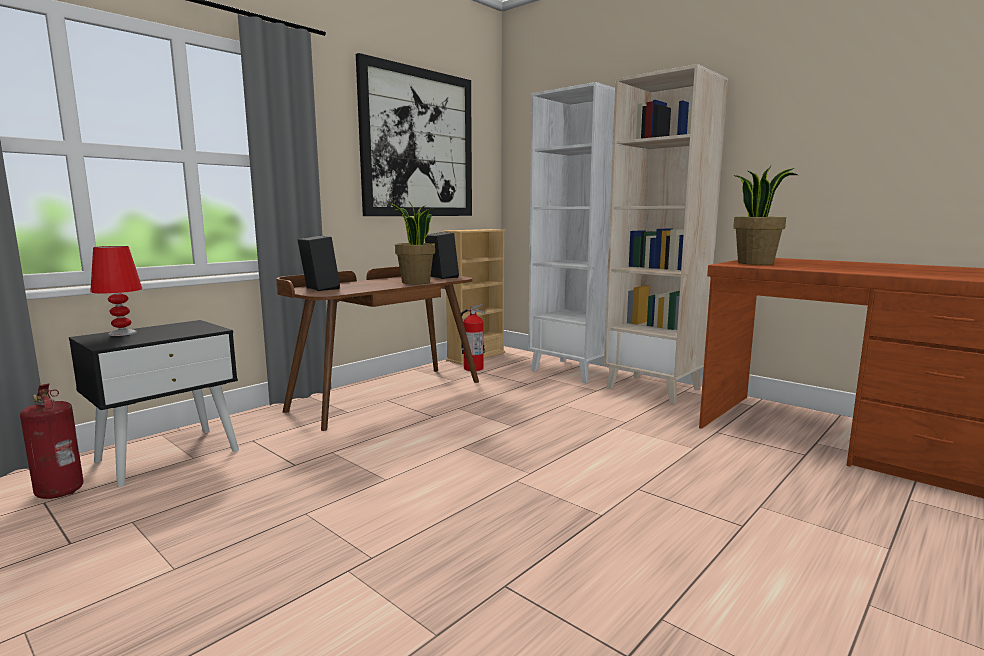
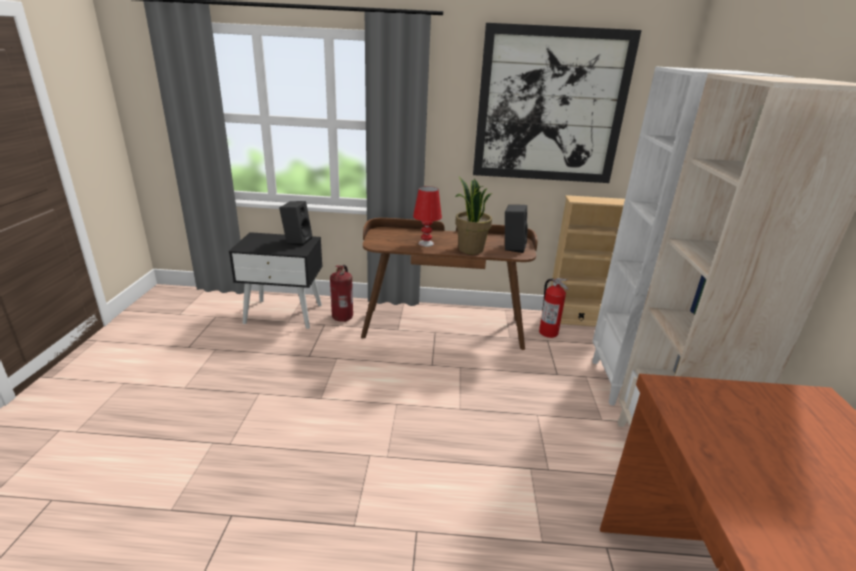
camera: 50 degrees right, 15 degrees up
fire extinguisher [20,383,84,499] -> fire extinguisher moved to [330,265,353,322]
red table lamp [90,246,142,336] -> red table lamp moved to [413,186,442,247]
black speaker [298,236,340,291] -> black speaker moved to [279,201,312,246]
potted plant [733,166,798,265] -> none

